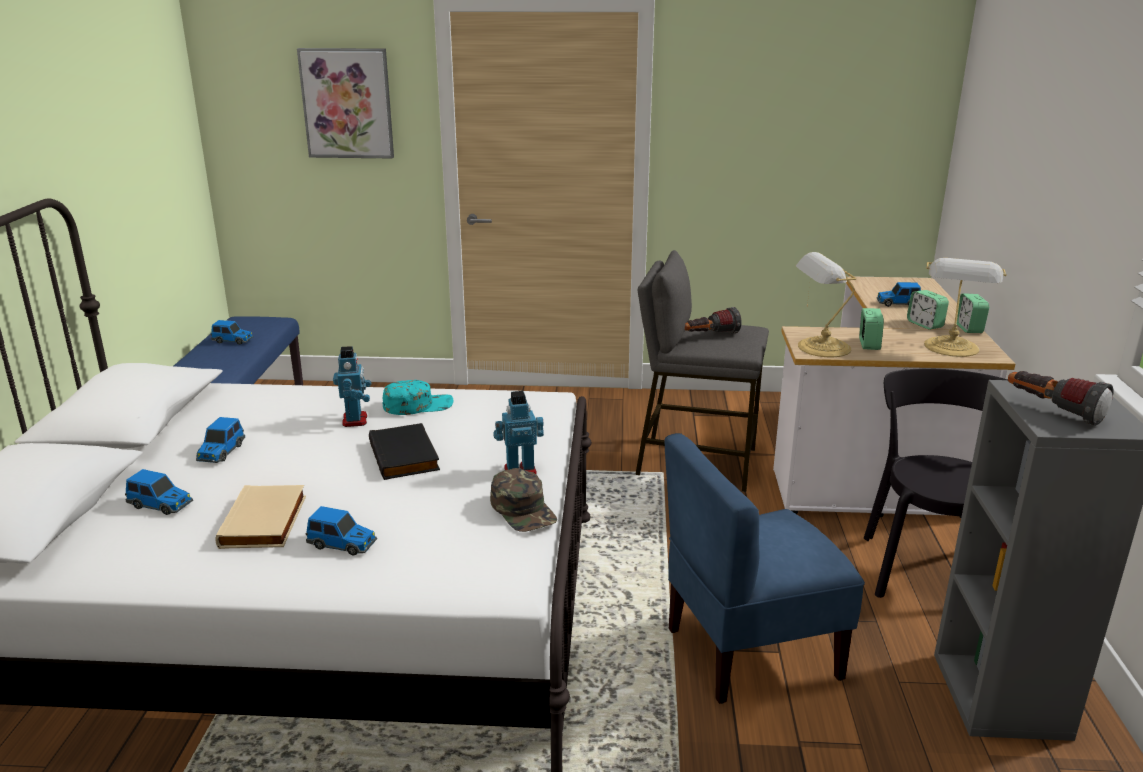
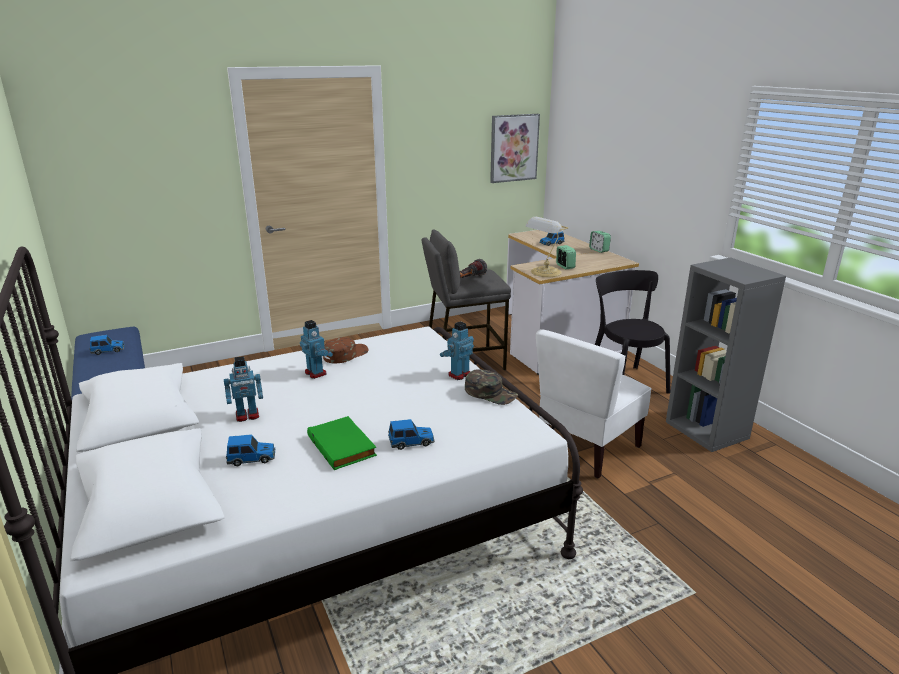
camera: 30 degrees left, 0 degrees up
toy car [196,417,245,463] -> toy robot [224,356,263,422]
beige book [215,485,306,549] -> green book [307,416,377,470]
picture [297,48,394,158] -> picture moved to [490,114,540,183]
black book [369,423,440,480] -> none
turquoise cap [383,380,453,415] -> brown cap [323,337,369,363]
blue chair [664,433,865,704] -> white chair [536,329,652,479]
alarm clock [907,290,949,330] -> none
table lamp [924,258,1007,357] -> none
flashlight [1008,371,1113,426] -> none

